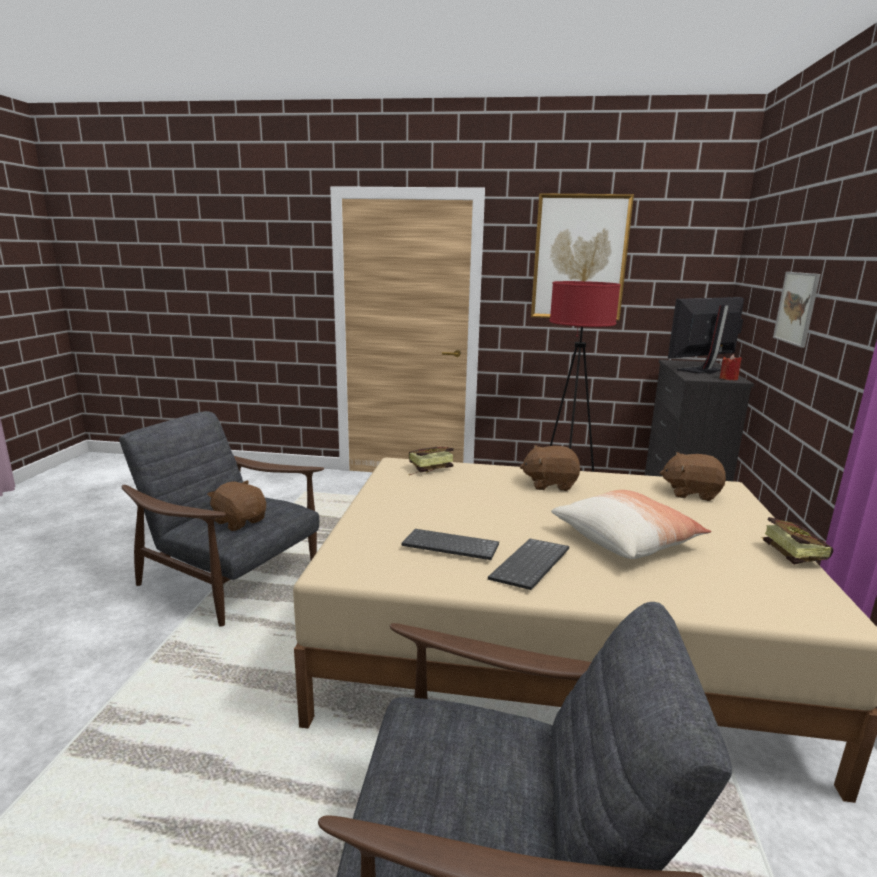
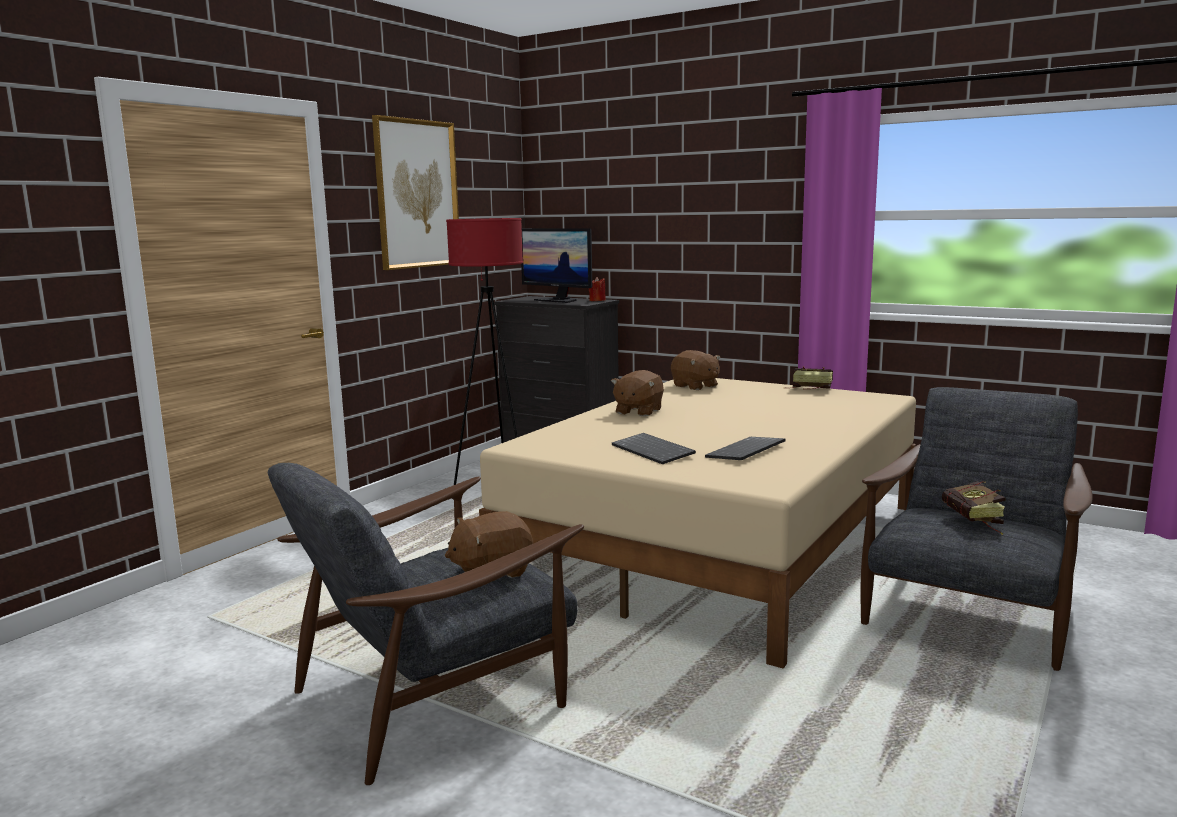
camera: 65 degrees left, 5 degrees down
book [408,447,454,476] -> book moved to [942,481,1006,535]
keyboard [488,539,569,590] -> keyboard moved to [612,433,696,464]
pillow [551,490,711,559] -> none
brown plush toy [660,452,726,501] -> brown plush toy turned 75 degrees counterclockwise [671,350,721,390]
monitor [668,297,744,374] -> monitor turned 45 degrees counterclockwise [521,228,592,303]
picture [773,272,820,348] -> none

